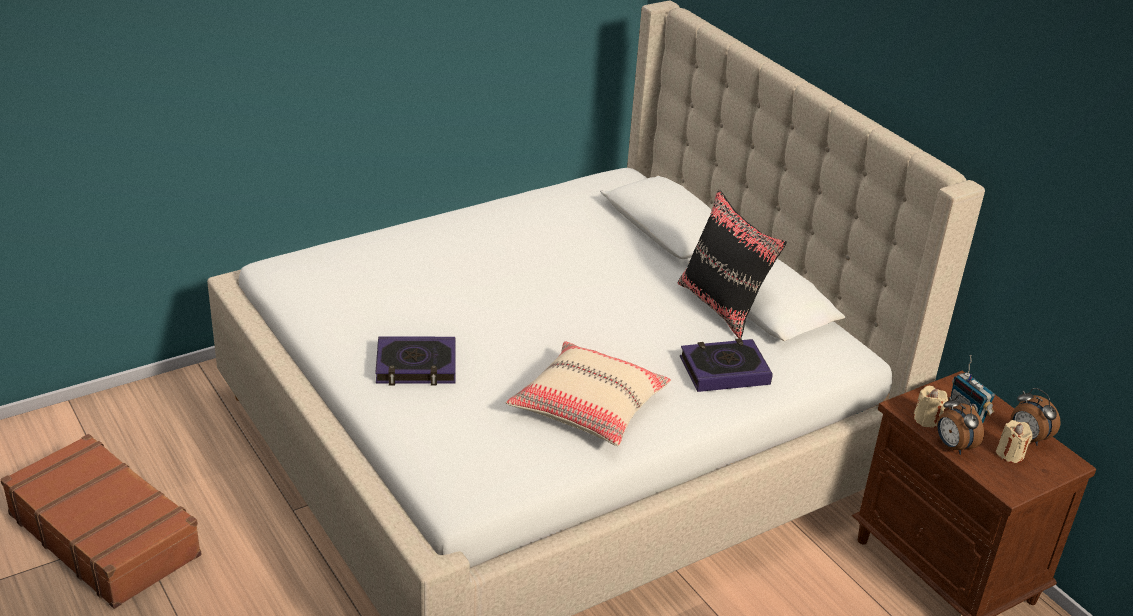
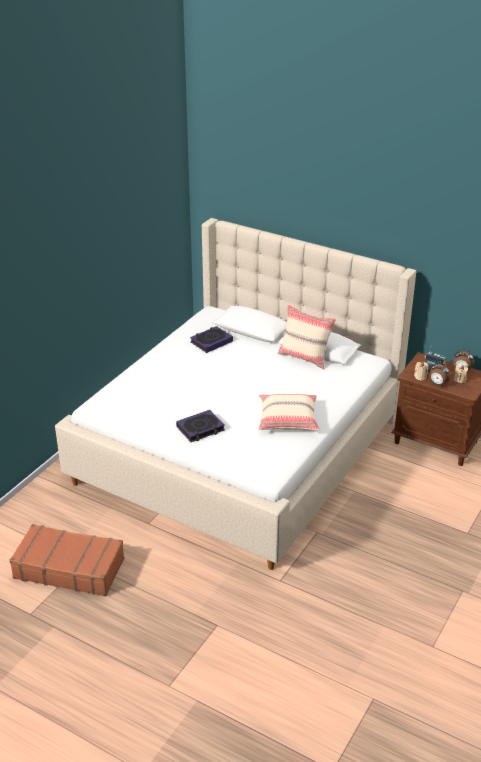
camera: 25 degrees left, 0 degrees up
black pillow [677,190,787,338] -> beige pillow [278,304,336,369]
book [680,338,773,392] -> book moved to [190,326,233,353]

